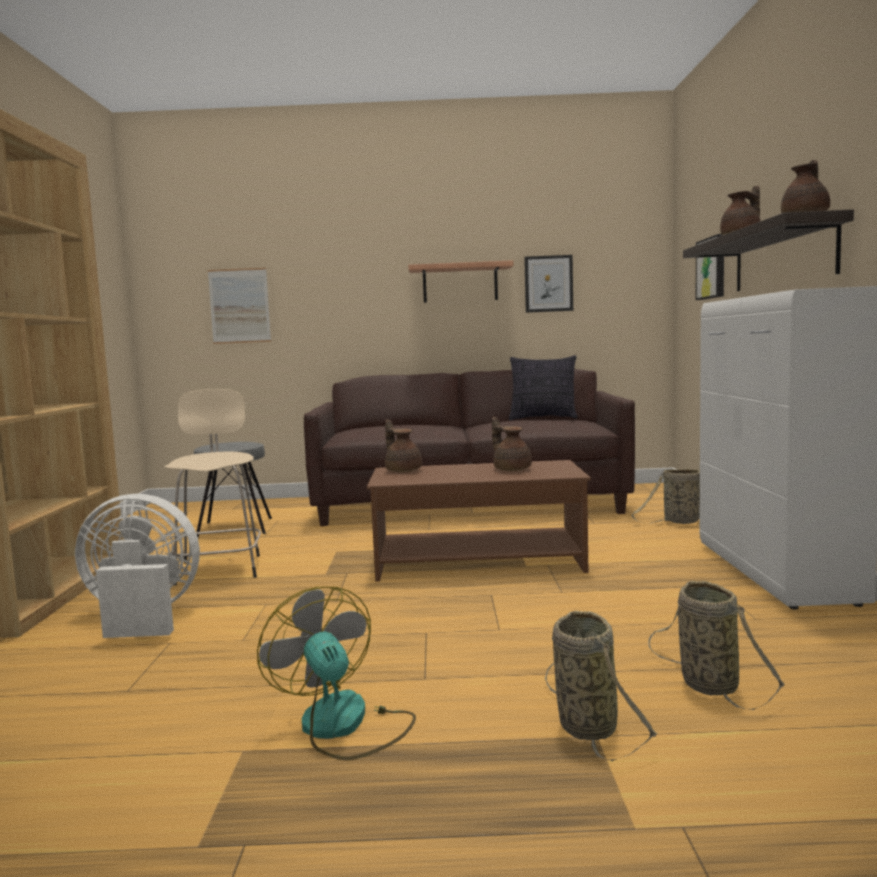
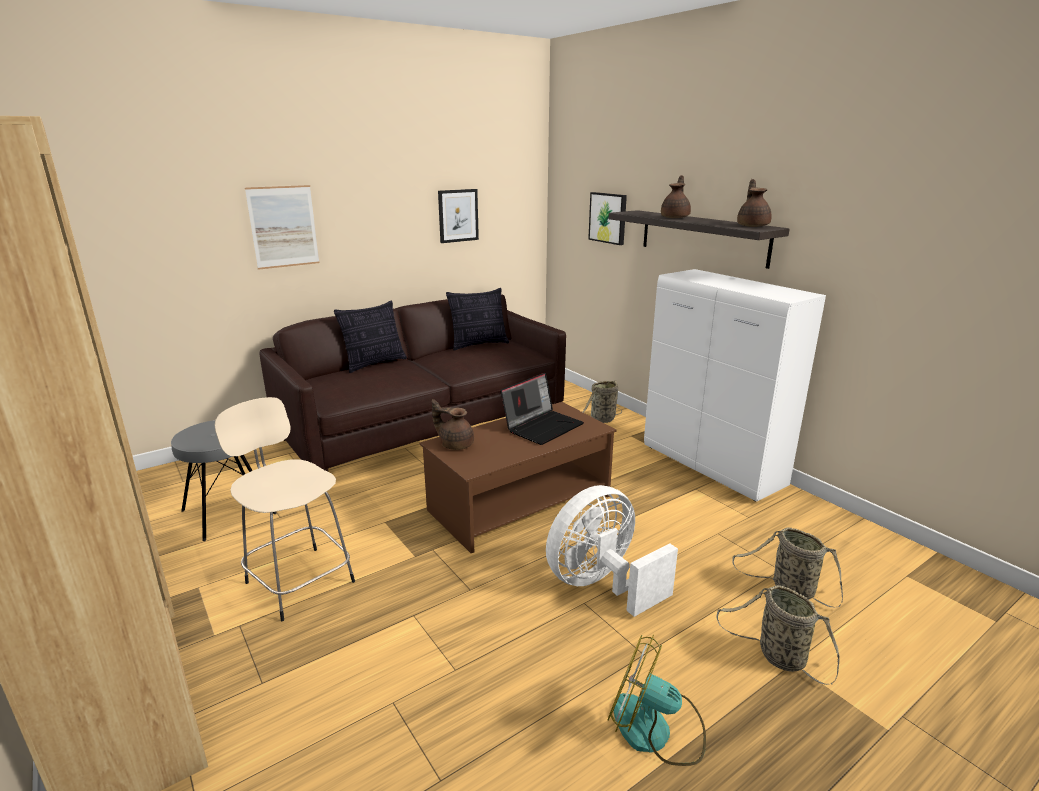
camera: 35 degrees left, 15 degrees up
white fan [75,494,200,638] -> white fan moved to [546,485,678,617]
picture [208,268,271,344] -> picture moved to [245,185,320,270]
shelf [408,260,513,303] -> none
brown teapot [492,417,532,471] -> laptop [500,372,584,445]
none -> pillow [334,301,407,373]

